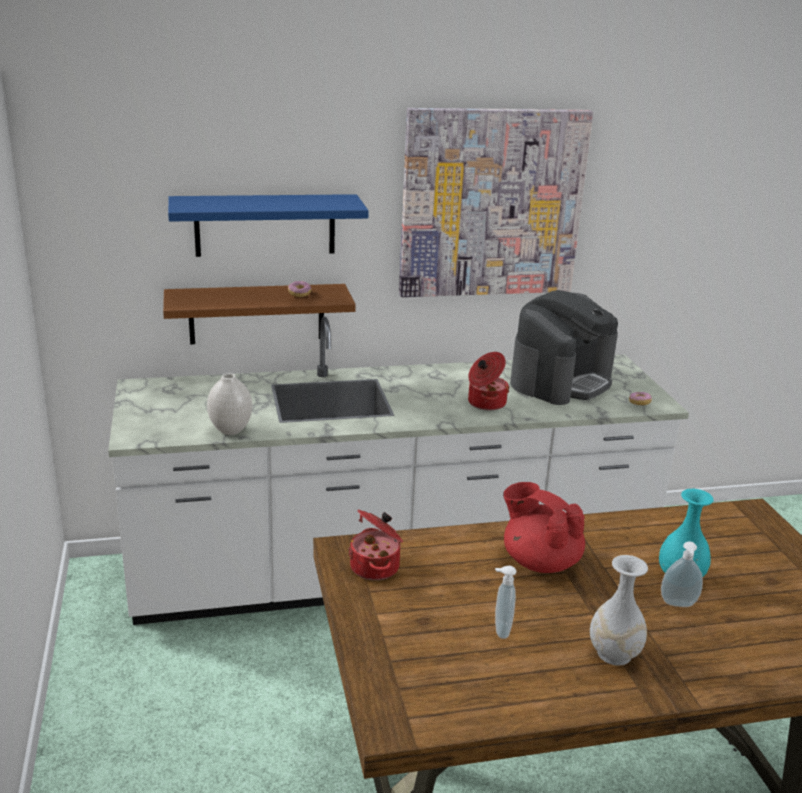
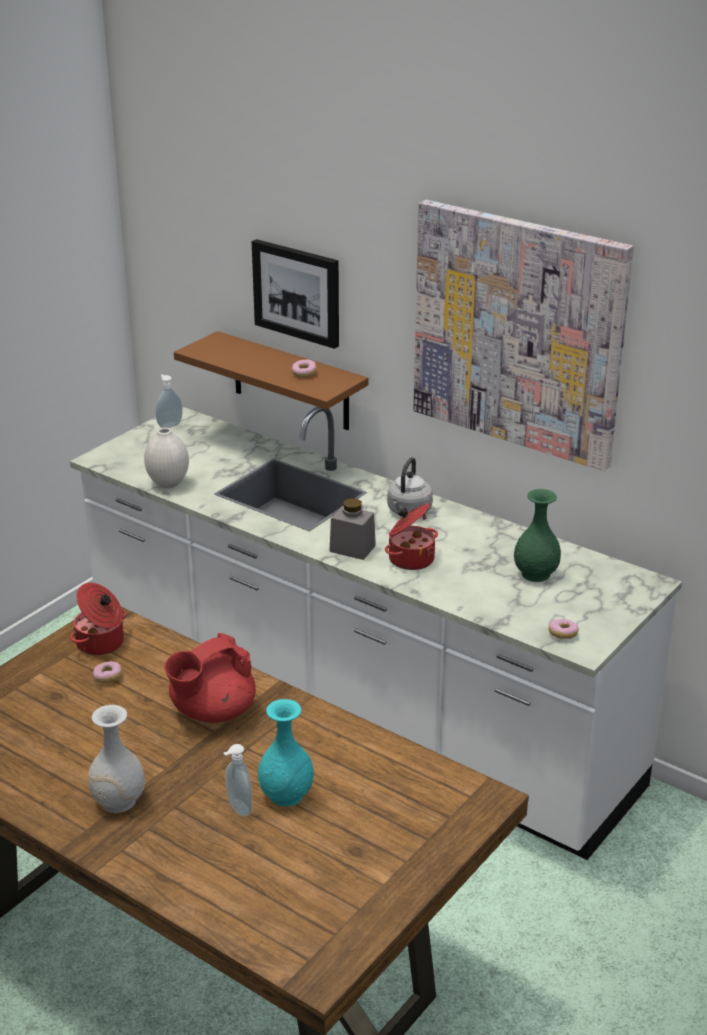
camera: 50 degrees right, 5 degrees up
blue shelf [168,194,369,257] -> picture [252,239,339,349]
soap dispenser [495,566,516,639] -> soap dispenser moved to [156,374,183,428]
red teapot [503,482,585,573] -> red teapot turned 135 degrees counterclockwise [164,633,256,723]
coffee machine [510,290,618,405] -> green vase [514,489,561,582]
none -> donut [93,661,122,683]
none -> grey jar [329,498,376,560]
none -> grey kettle [387,457,433,515]

